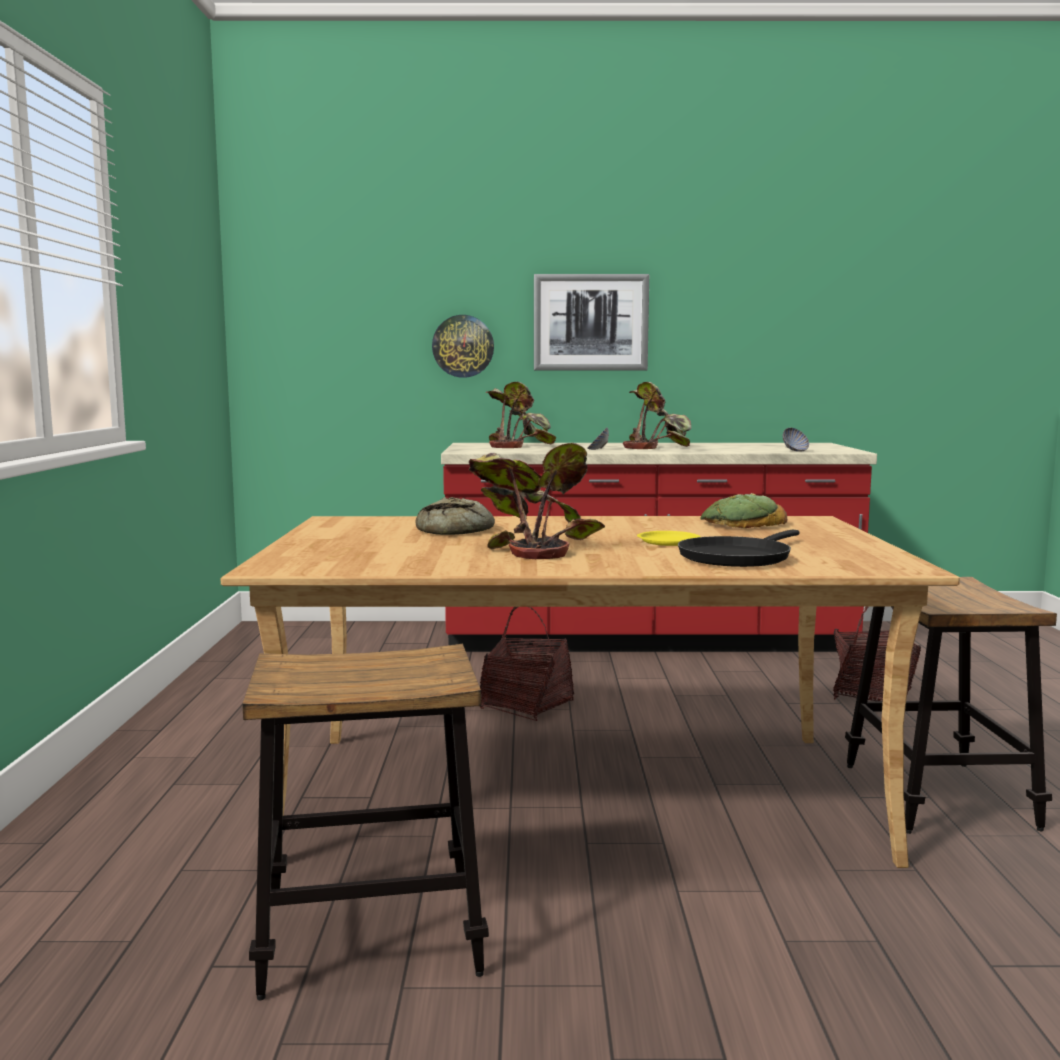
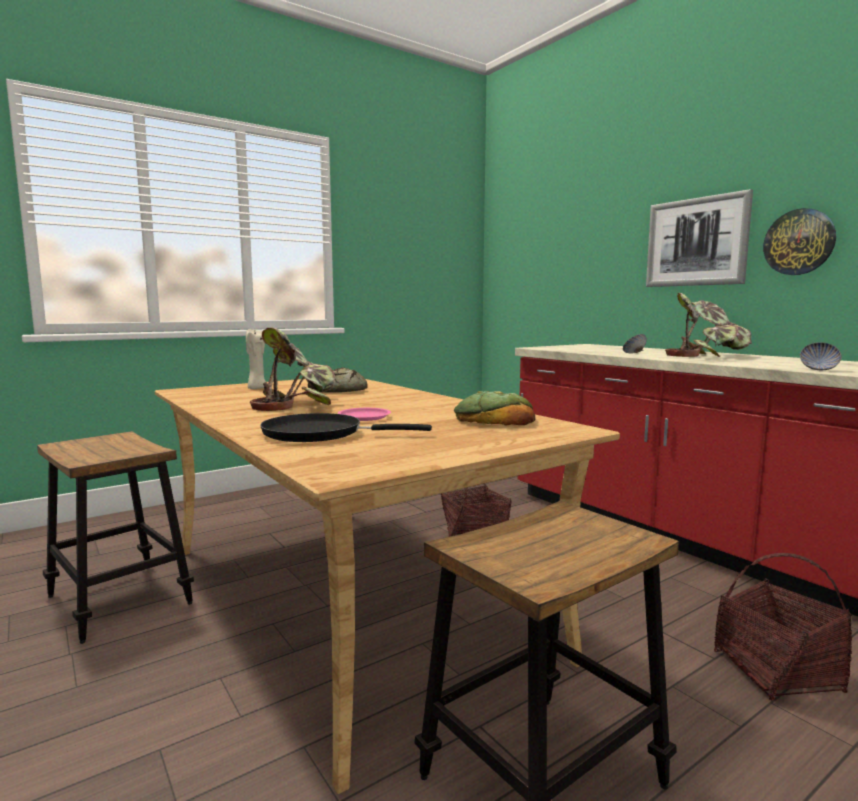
camera: 55 degrees right, 0 degrees up
wall clock [432,315,494,378] -> wall clock moved to [763,208,836,275]
potted plant [486,382,556,448] -> none
yellow plate [637,531,701,546] -> pink plate [338,408,391,421]
none -> beige candle [246,329,266,389]

